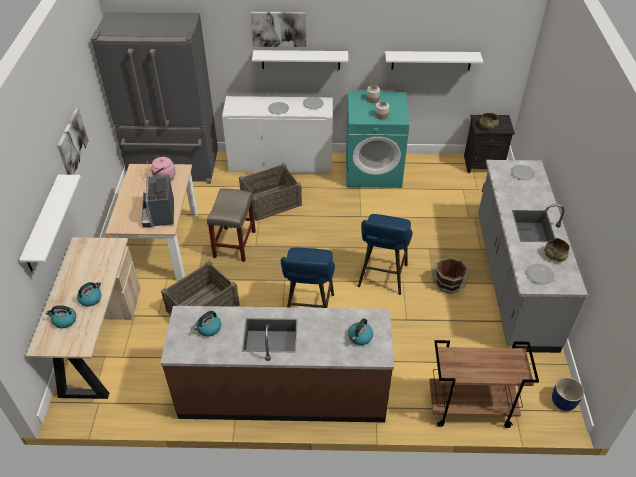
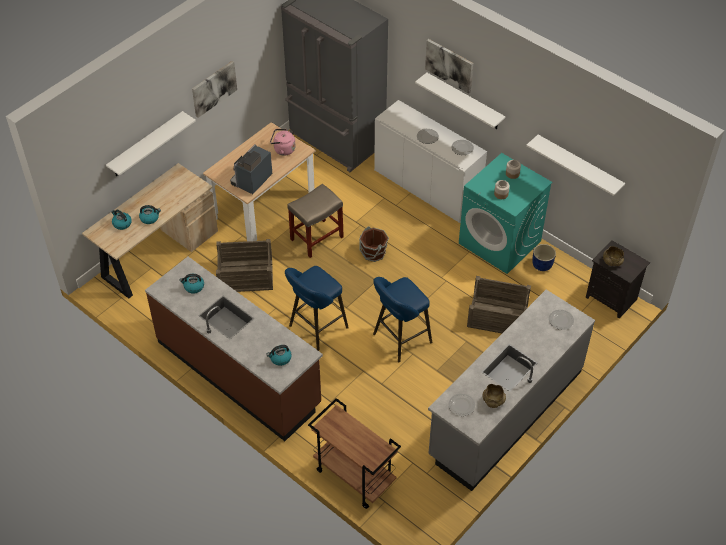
camera: 40 degrees right, 5 degrees up
crate [239,163,302,221] -> crate moved to [467,276,531,333]
brown bucket [432,257,468,294] -> brown bucket moved to [359,226,389,262]
blue planter [552,377,584,411] -> blue planter moved to [532,244,556,271]

